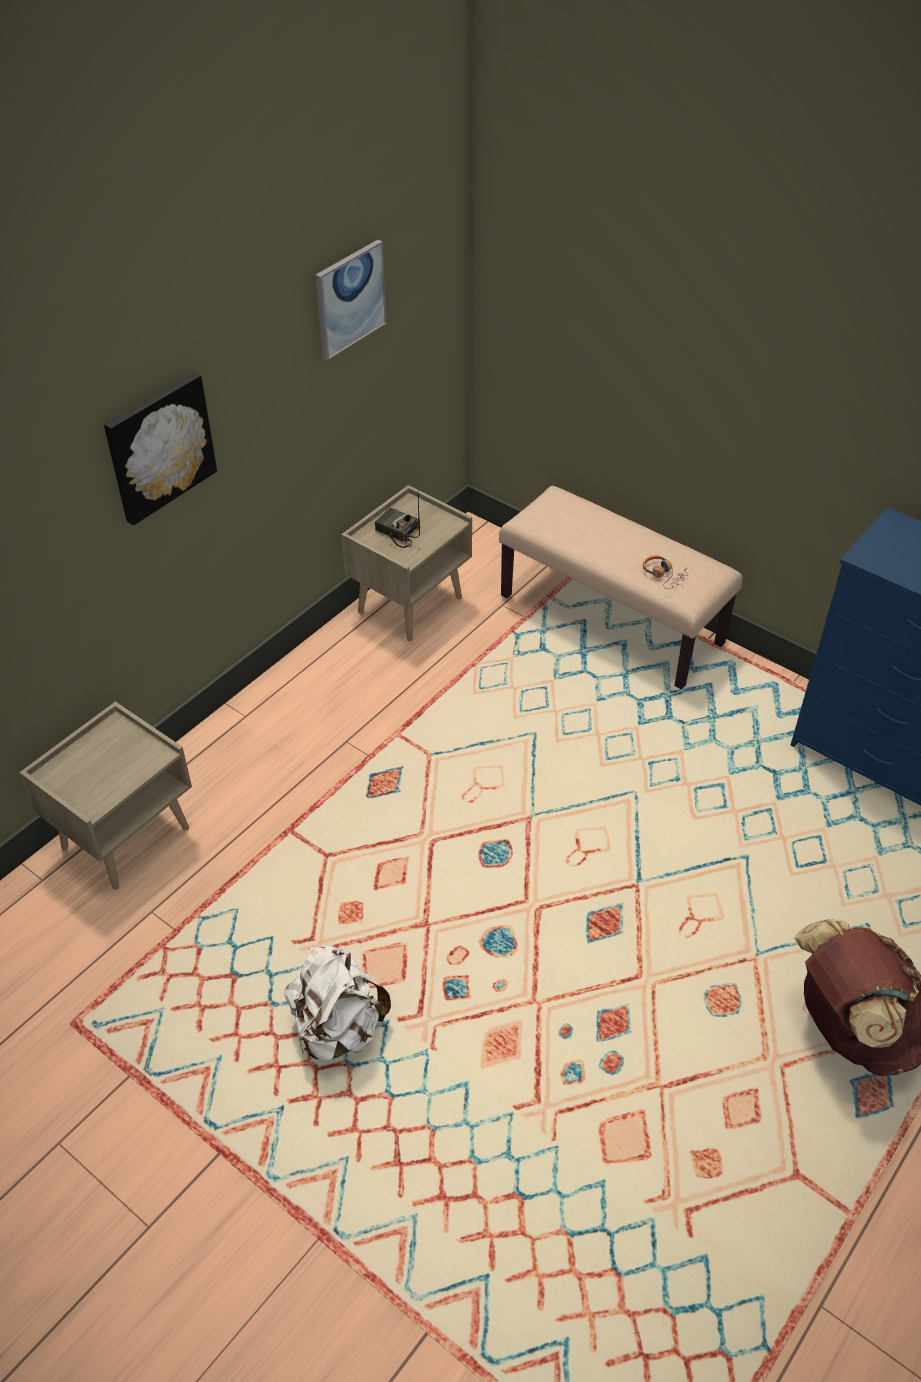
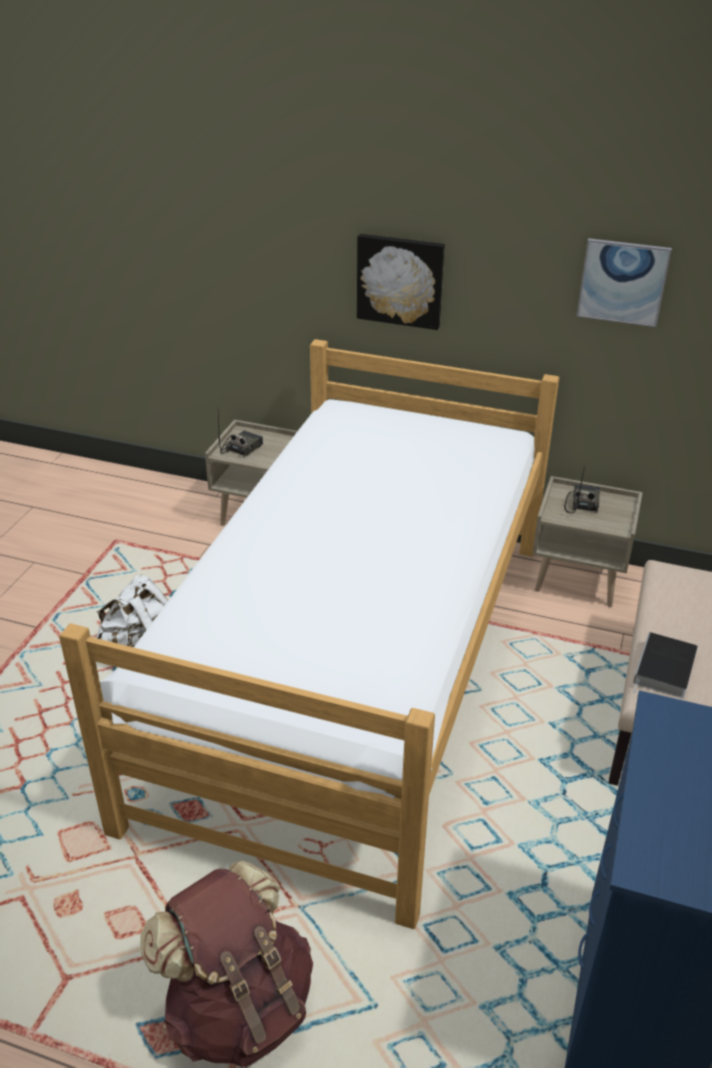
camera: 70 degrees right, 10 degrees down
headphones [643,555,689,589] -> book [633,632,698,698]
none -> bed [59,339,559,929]
none -> radio [218,412,263,457]

